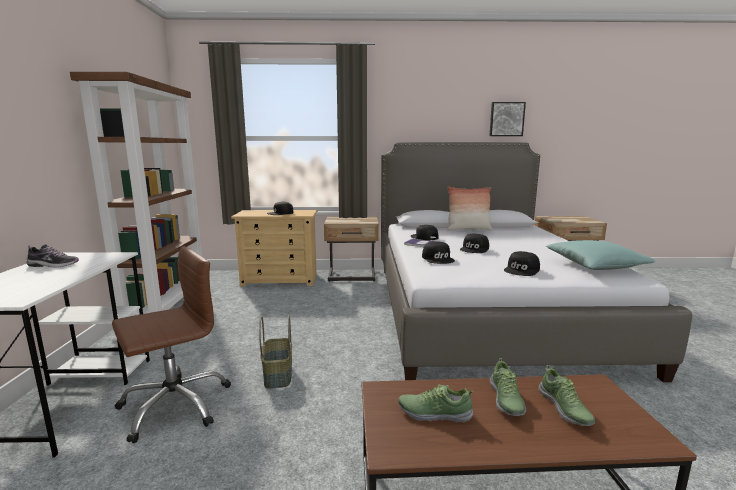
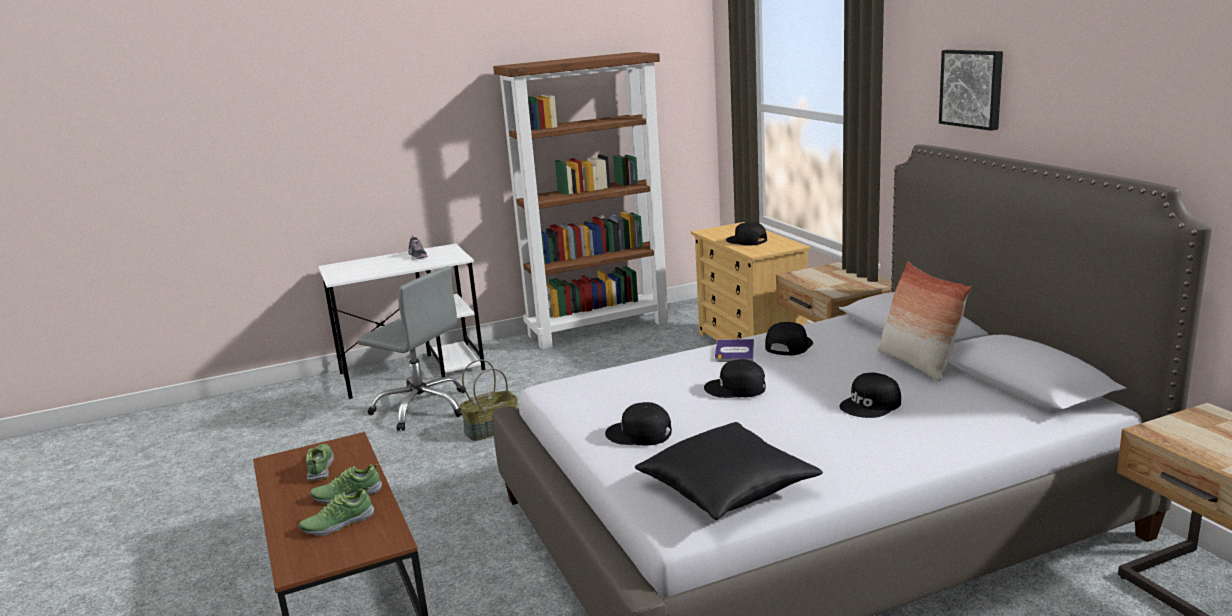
camera: 70 degrees right, 5 degrees up
brown office chair [112,246,231,443] -> grey office chair [358,266,466,431]
black cap [422,242,455,264] -> black cap moved to [839,373,901,418]
picture [489,102,526,136] -> picture moved to [939,50,1003,131]
turquoise pillow [546,240,655,270] -> black pillow [635,422,823,520]

